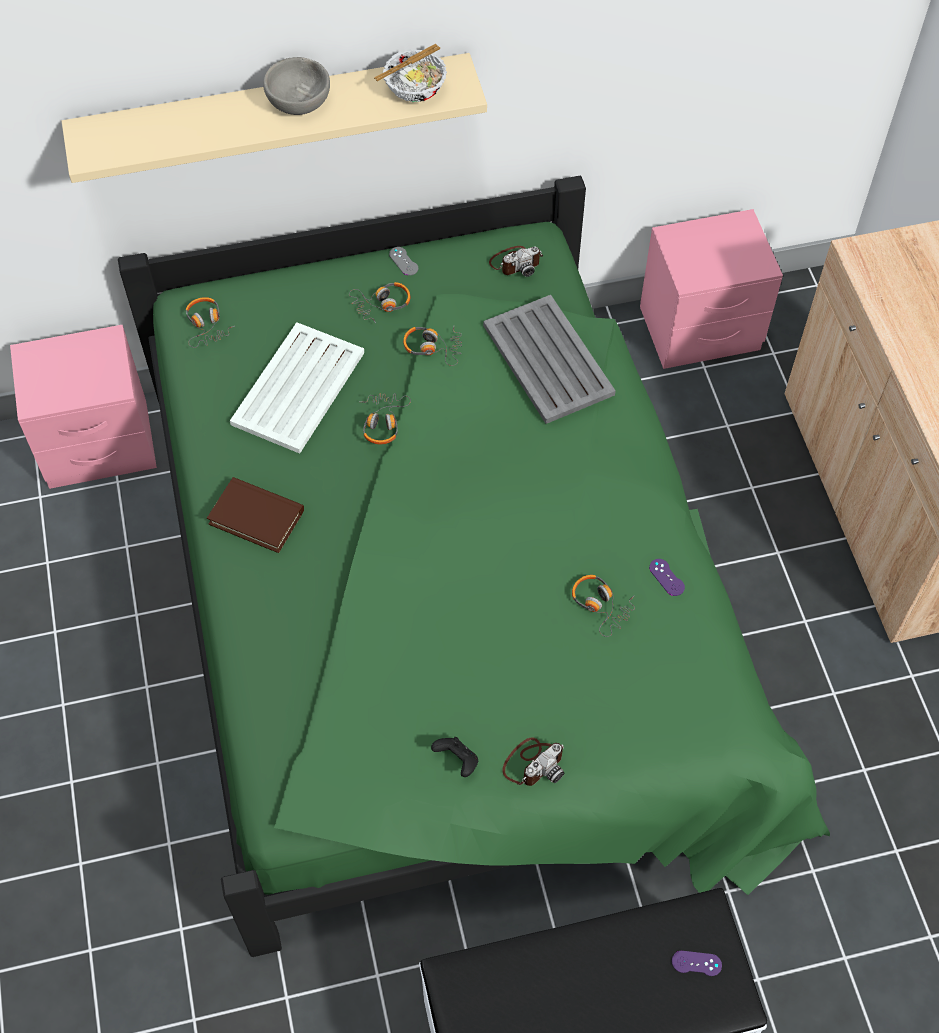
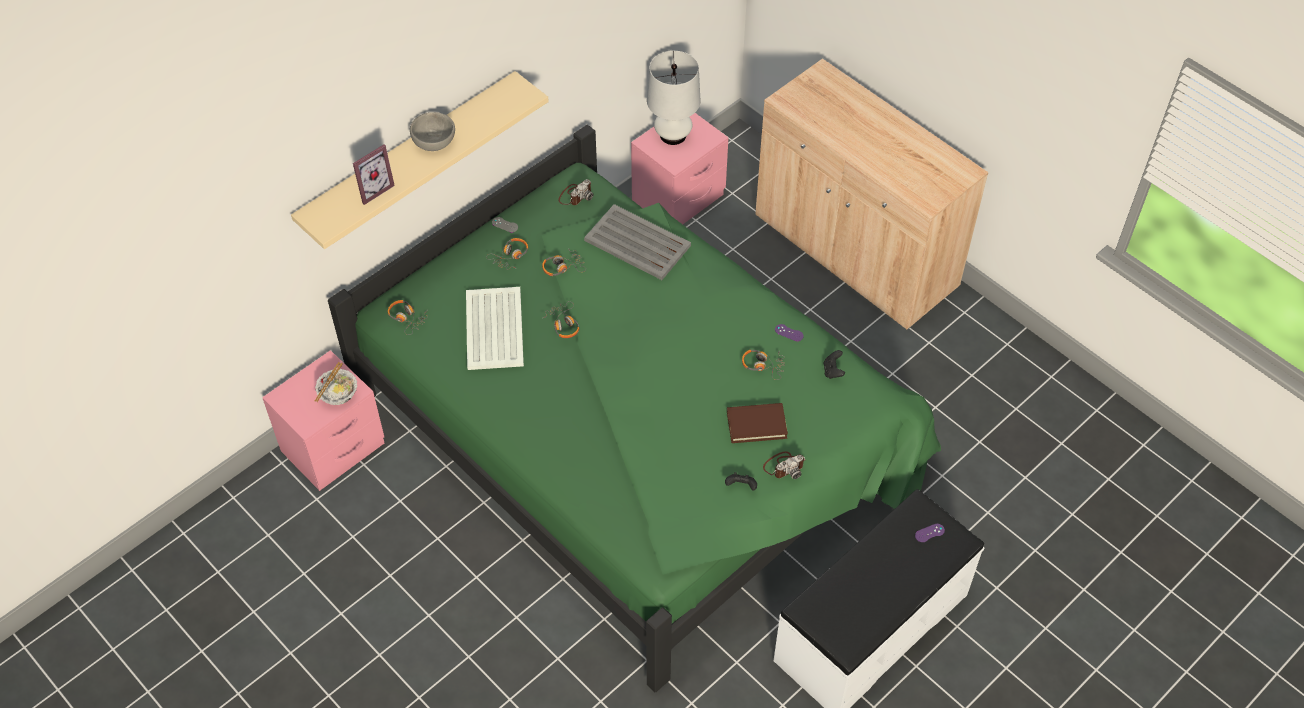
camera: 30 degrees left, 5 degrees down
brown book [207,477,304,553] -> brown book moved to [727,403,788,443]
bowl [374,44,447,102] -> bowl moved to [315,362,358,405]
camera [502,737,564,786] -> camera turned 45 degrees clockwise [763,451,805,479]
none -> picture frame [353,144,395,205]
none -> white table lamp [647,51,701,145]
none -> black game controller [823,350,845,379]

